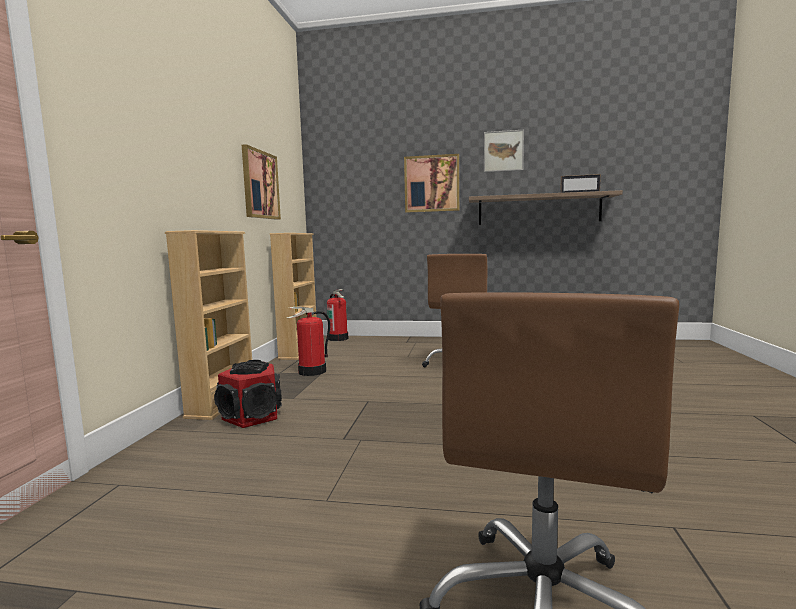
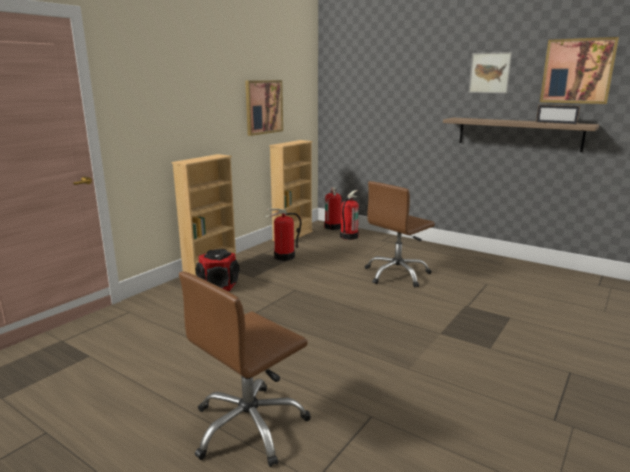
camera: 25 degrees right, 10 degrees up
picture [404,154,459,213] -> picture moved to [540,37,619,104]
none -> fire extinguisher [340,190,359,240]

